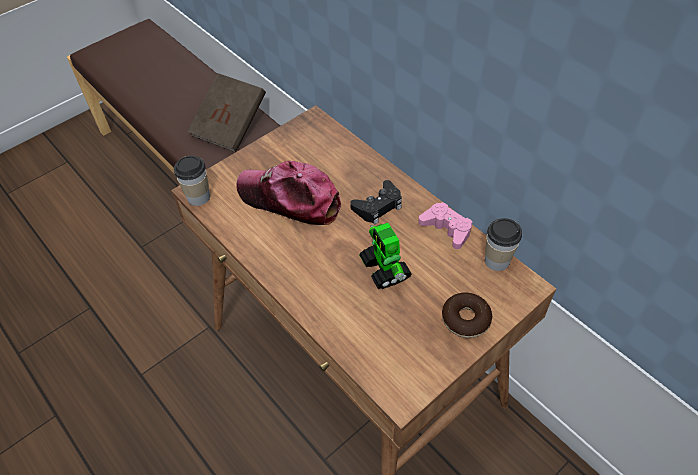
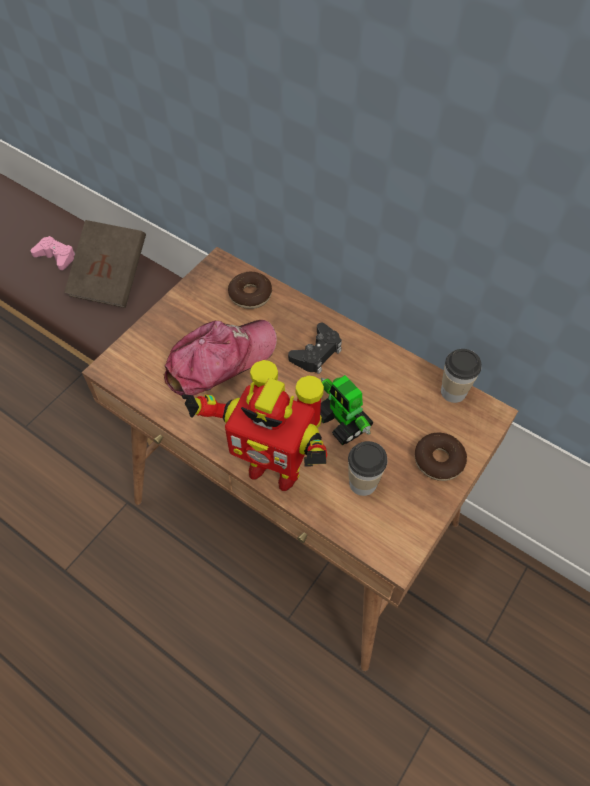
camera: 15 degrees left, 5 degrees up
cup [174,156,210,206] -> cup moved to [348,441,387,496]
cap [237,161,341,225] -> cap turned 135 degrees clockwise [164,320,277,396]
pink game controller [418,202,472,249] -> pink game controller moved to [30,236,75,270]
none -> toy robot [182,360,327,491]
none -> donut [228,272,272,309]

